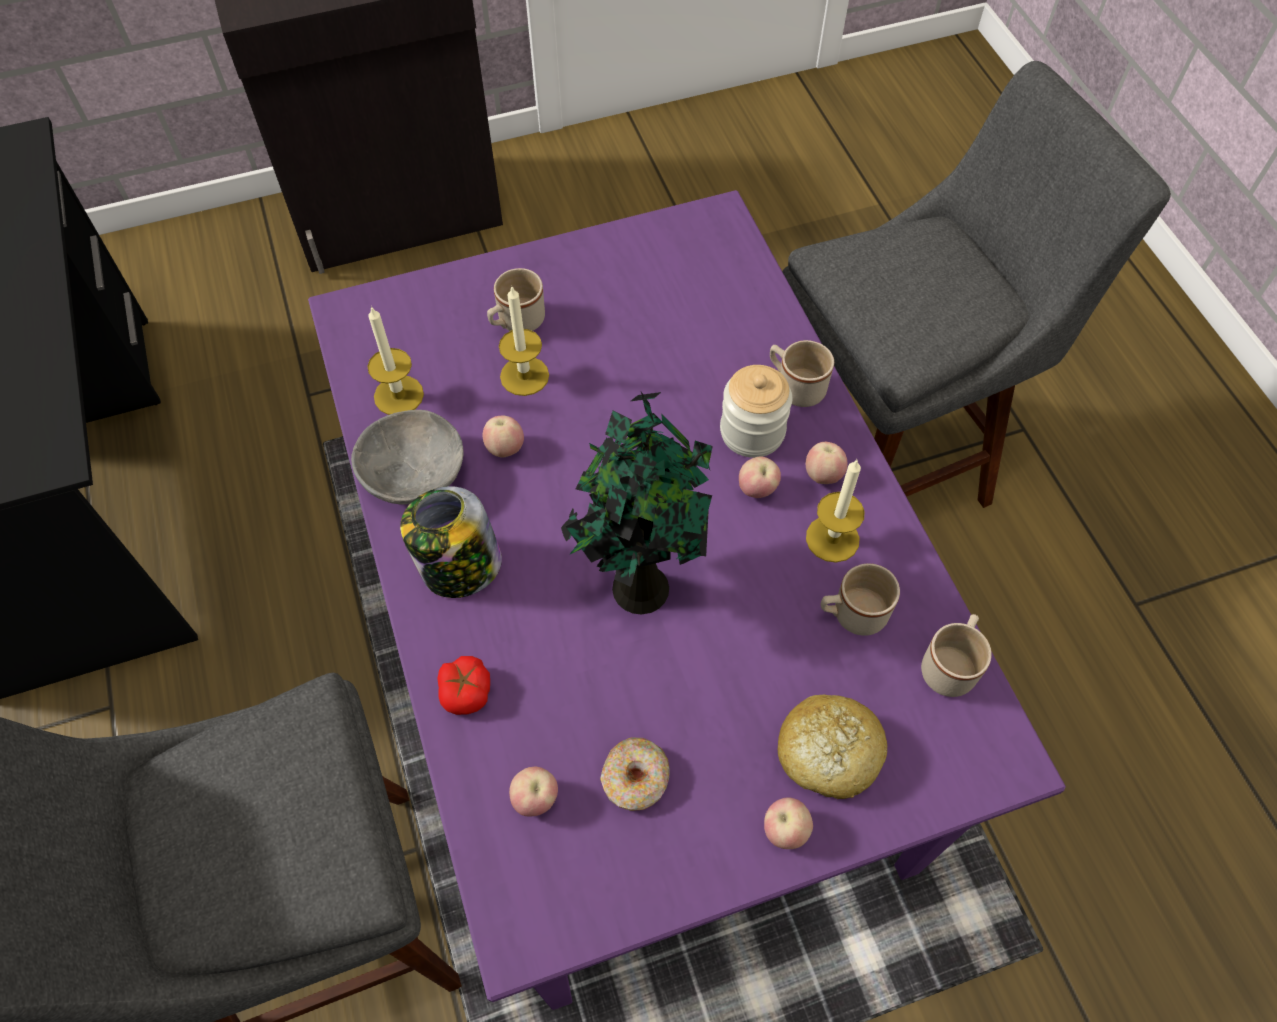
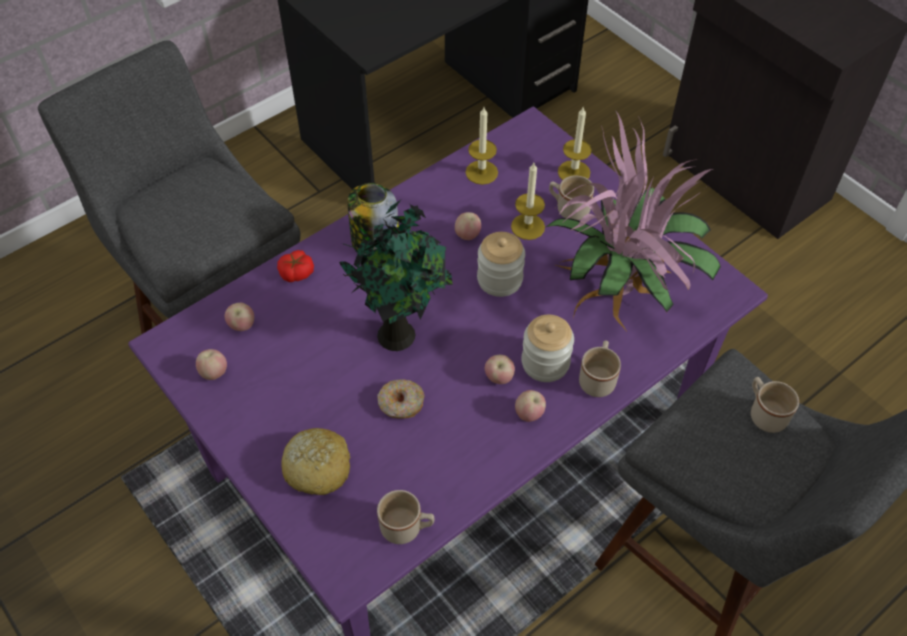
camera: 70 degrees right, 5 degrees down
grey bowl [351,410,463,505] -> none
donut [600,737,670,811] -> donut moved to [377,379,424,419]
apple [764,797,813,849] -> apple moved to [196,349,227,380]
candle [806,459,865,563] -> candle moved to [558,107,592,180]
beige mug [821,563,900,636] -> beige mug moved to [751,377,799,433]
none -> jar [477,232,525,297]
none -> potted plant [544,112,721,333]

